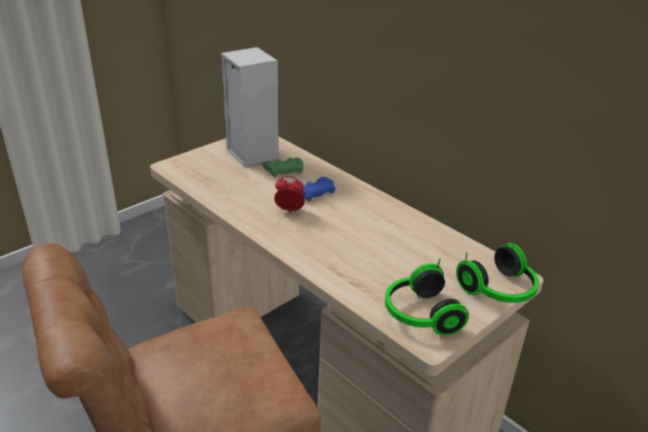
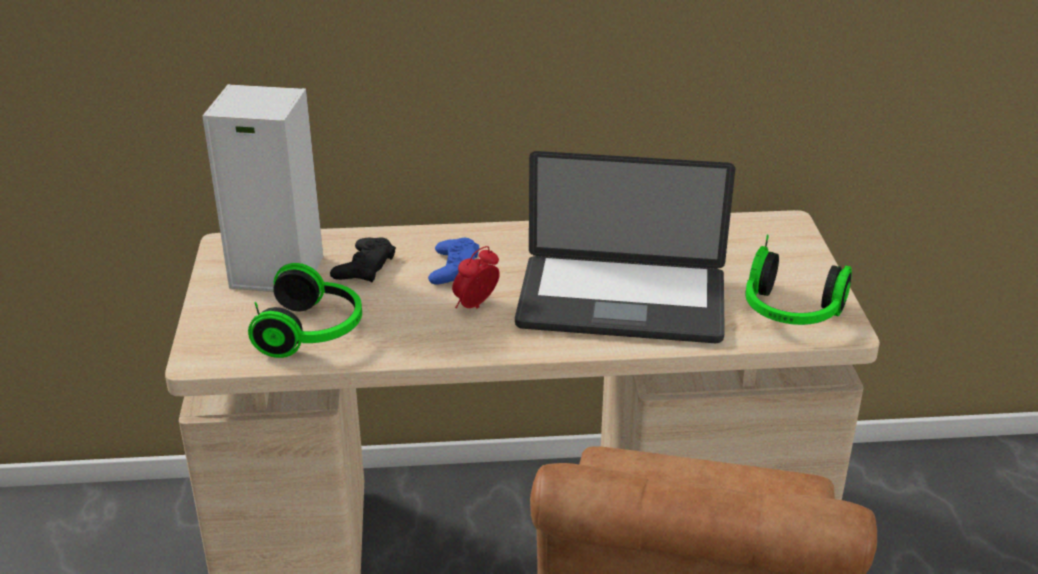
camera: 50 degrees left, 0 degrees up
green game controller [262,157,303,177] -> black game controller [330,237,396,283]
headphones [456,243,539,303] -> headphones moved to [248,263,362,358]
none -> laptop [515,151,735,343]

